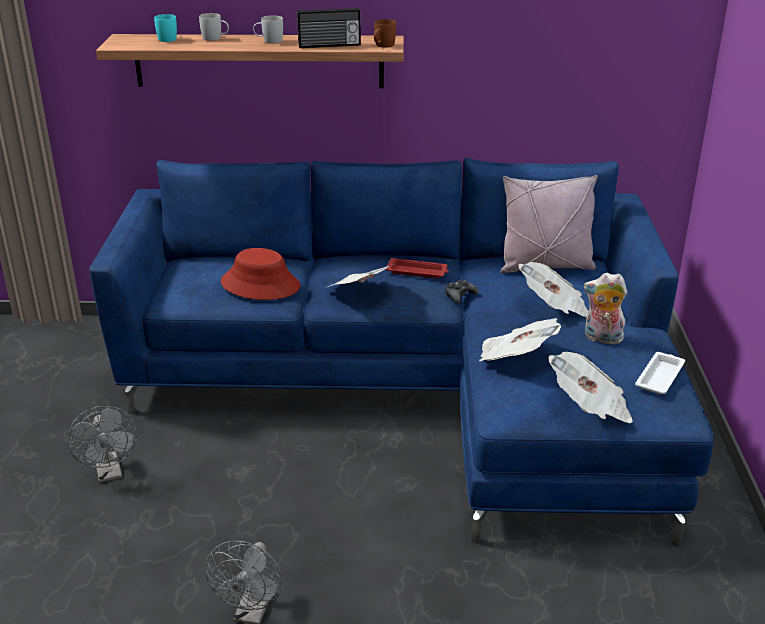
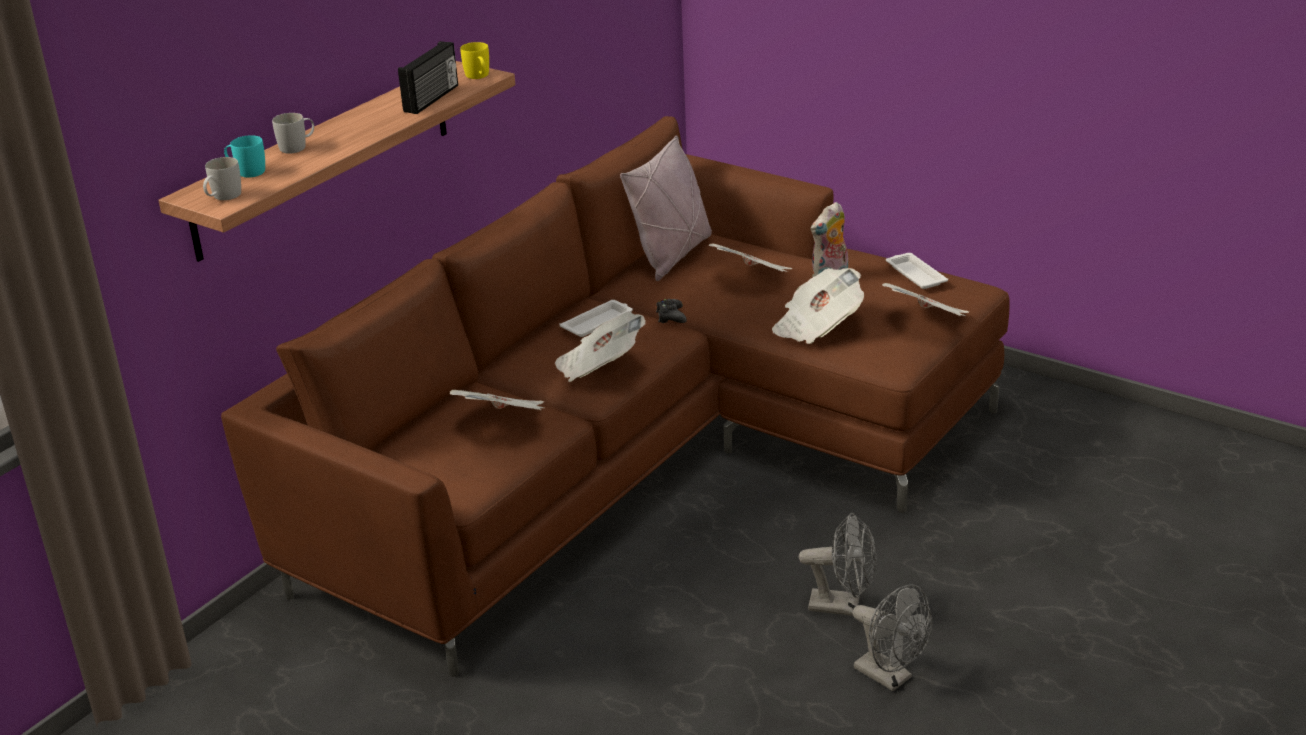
camera: 55 degrees left, 0 degrees up
grey fan [67,406,138,482] -> grey fan moved to [799,513,876,616]
blue sofa [89,158,714,547] -> brown sofa [221,116,1010,677]
red hat [221,248,300,300] -> newspaper [450,390,544,410]
white mug [253,16,283,43] -> white mug moved to [203,157,241,200]
brown mug [374,19,396,47] -> yellow mug [460,42,489,79]
red tray [386,258,449,279] -> white tray [560,300,633,337]

